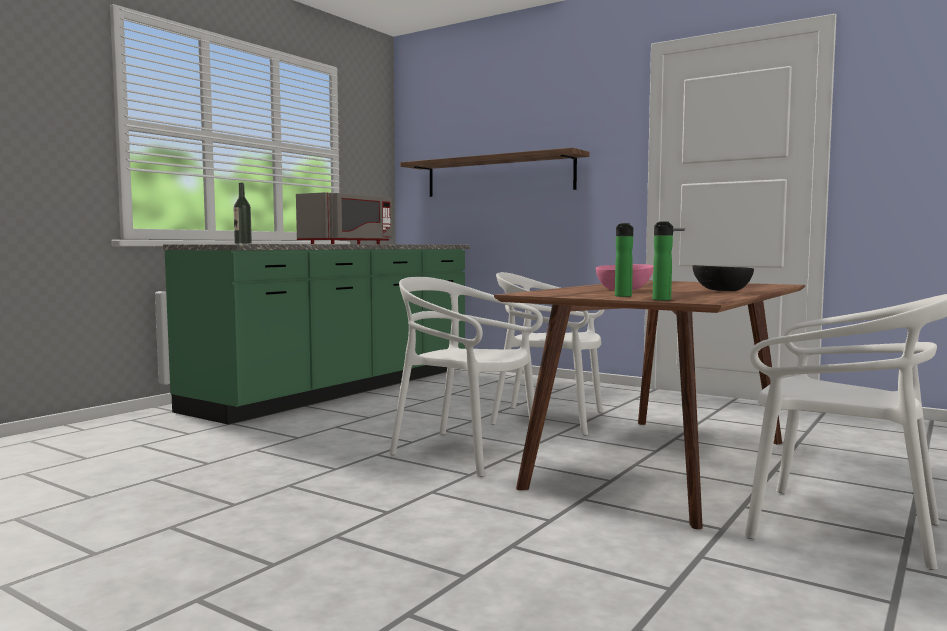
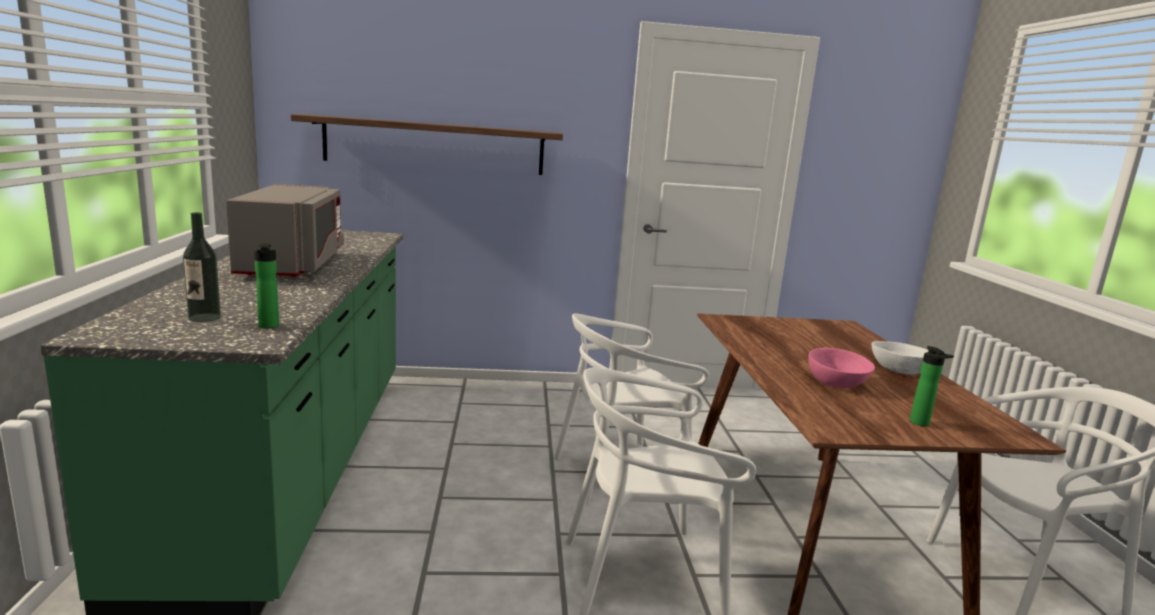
camera: 40 degrees left, 10 degrees up
bottle [652,221,673,301] -> bottle moved to [254,243,279,328]
black bowl [692,265,754,291] -> white bowl [871,341,928,374]

